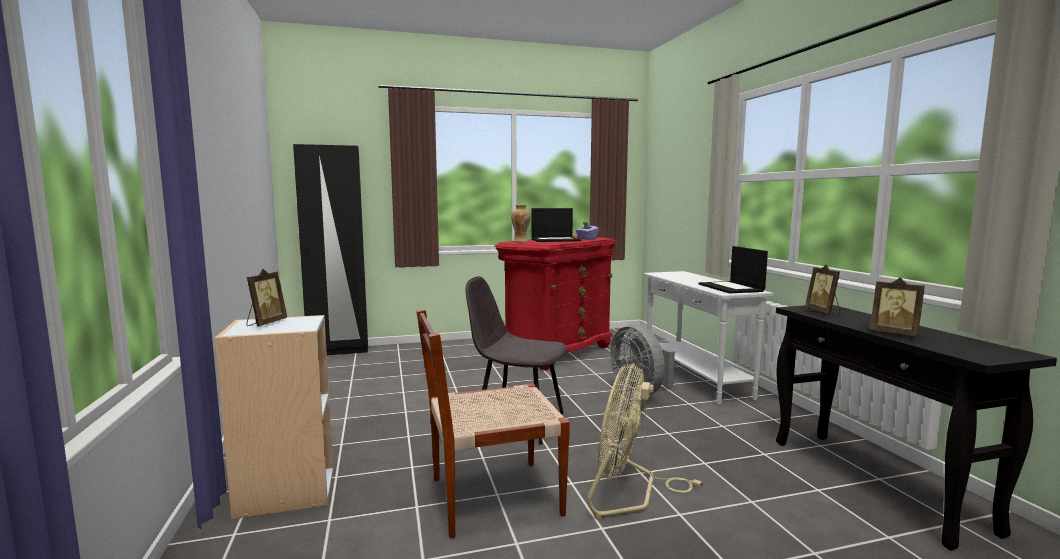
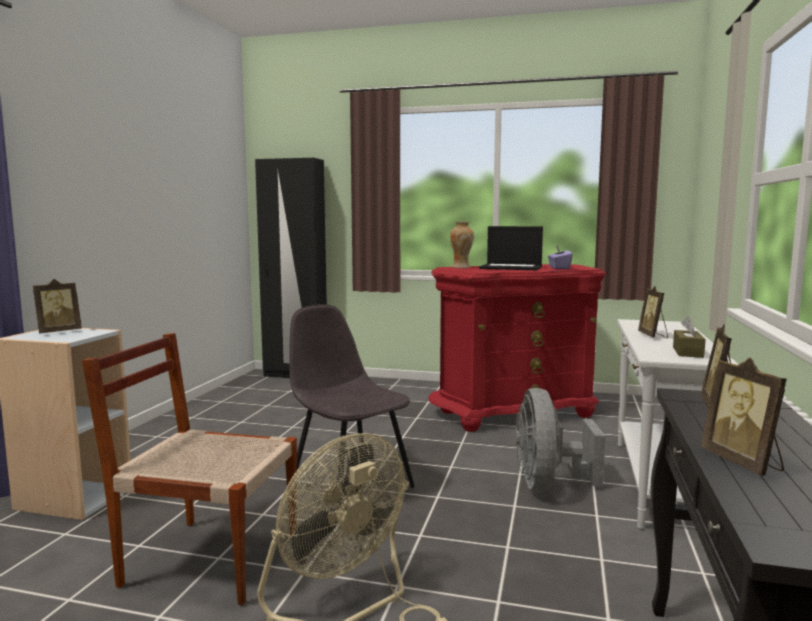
camera: 30 degrees right, 0 degrees up
laptop [698,246,768,294] -> brown tissue box [673,316,706,358]
none -> picture frame [638,286,668,338]

